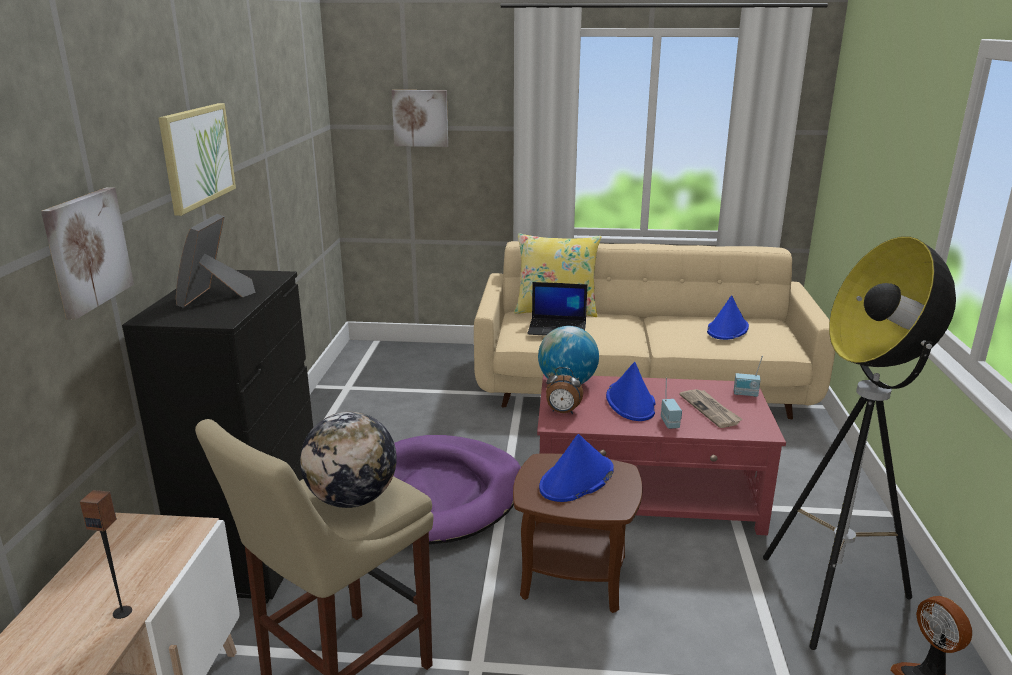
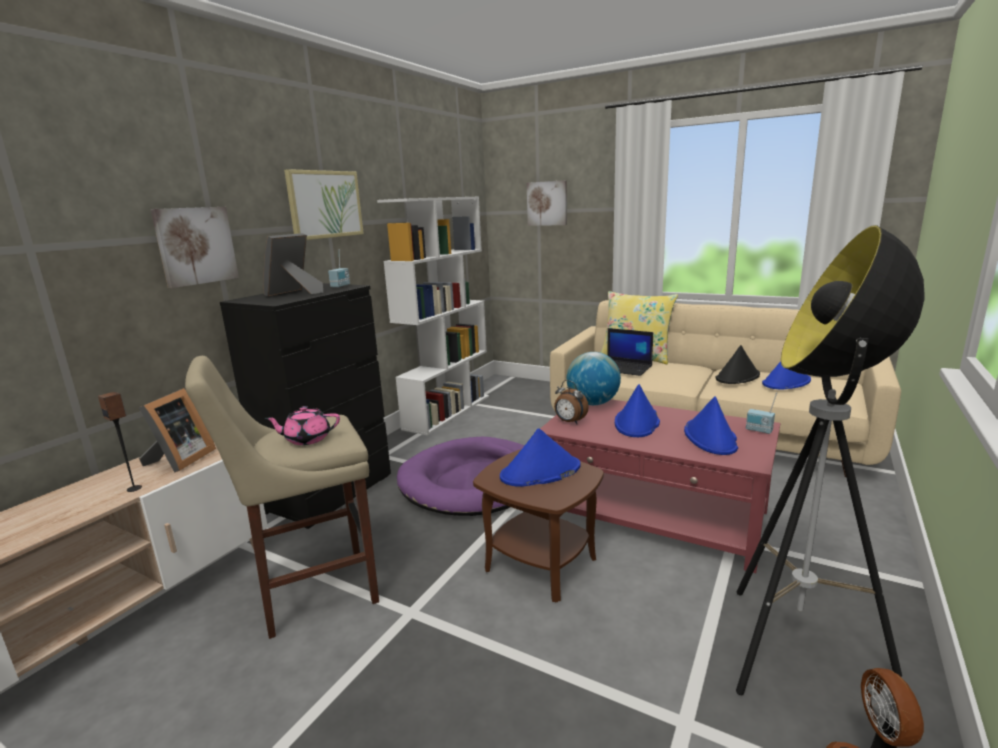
camera: 25 degrees right, 5 degrees down
globe [300,412,397,508] -> pink teapot [265,406,340,445]
radio [661,378,682,429] -> radio moved to [328,249,350,288]
newspaper [680,389,742,428] -> blue hat [684,396,738,455]
none -> picture frame [139,388,216,472]
none -> white bookcase [377,197,489,436]
none -> black hat [715,345,760,384]

